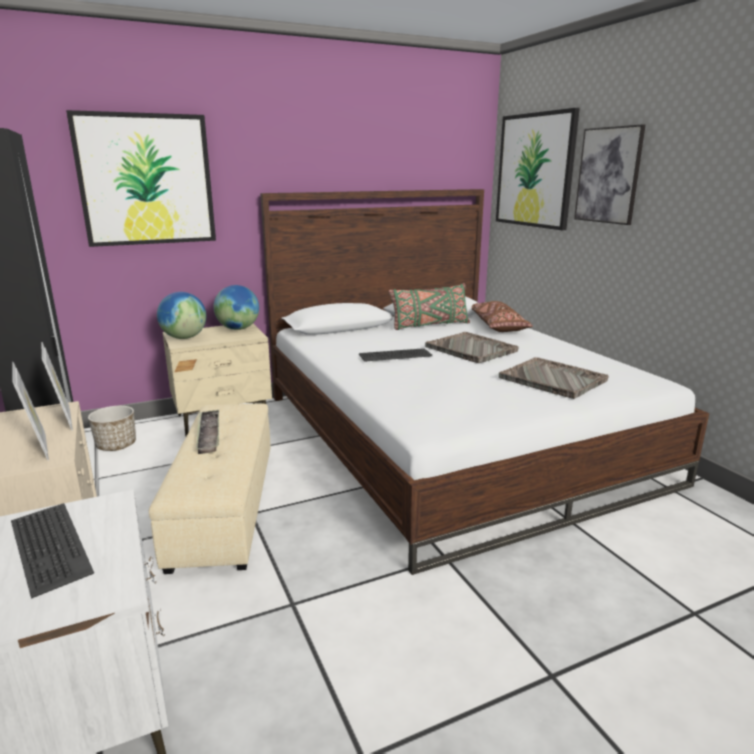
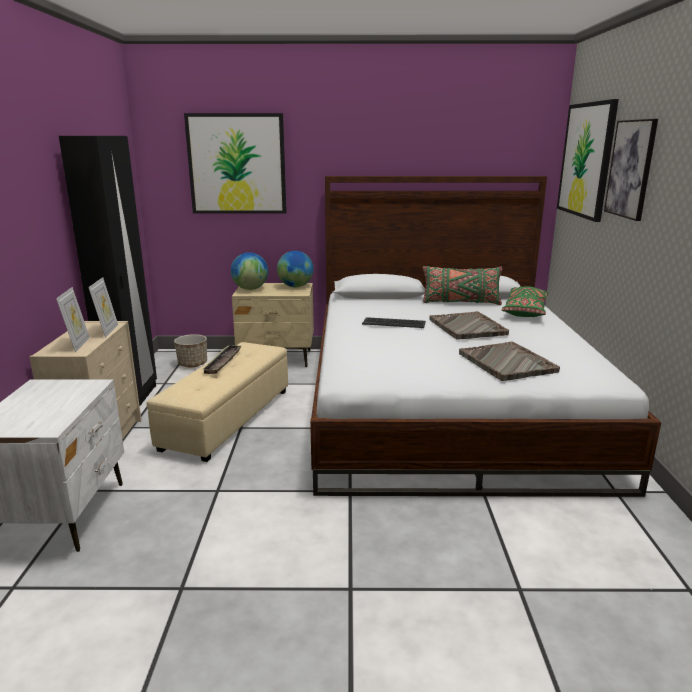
camera: 25 degrees right, 0 degrees up
keyboard [11,503,94,599] -> none
brown pillow [472,301,533,332] -> green pillow [502,286,548,317]

